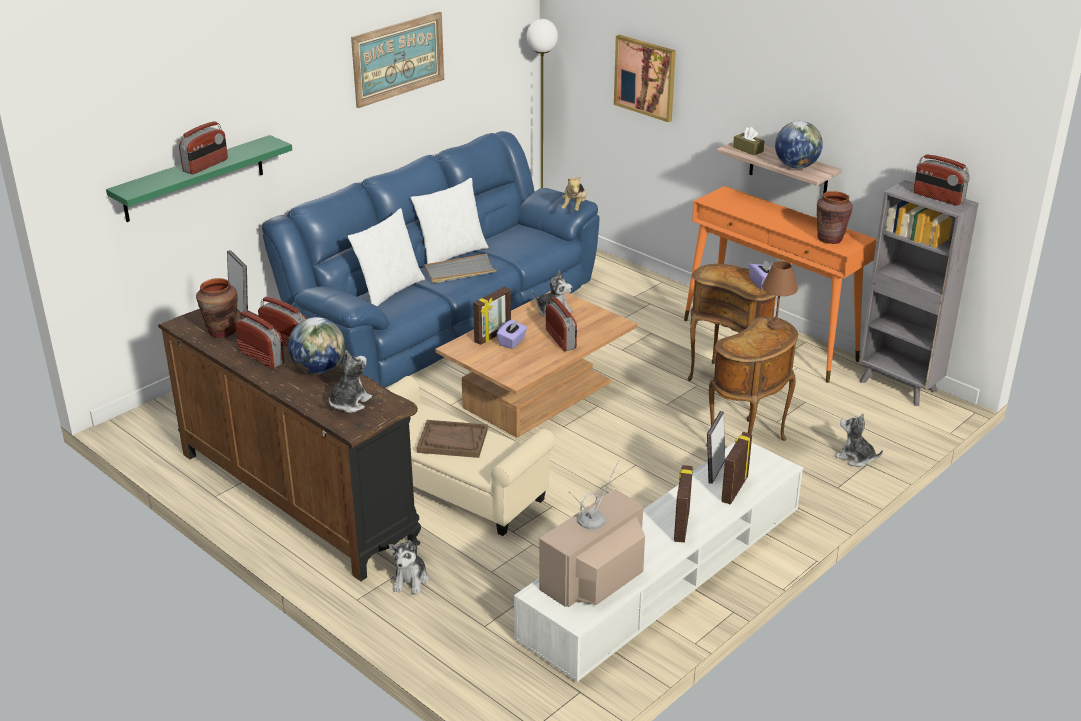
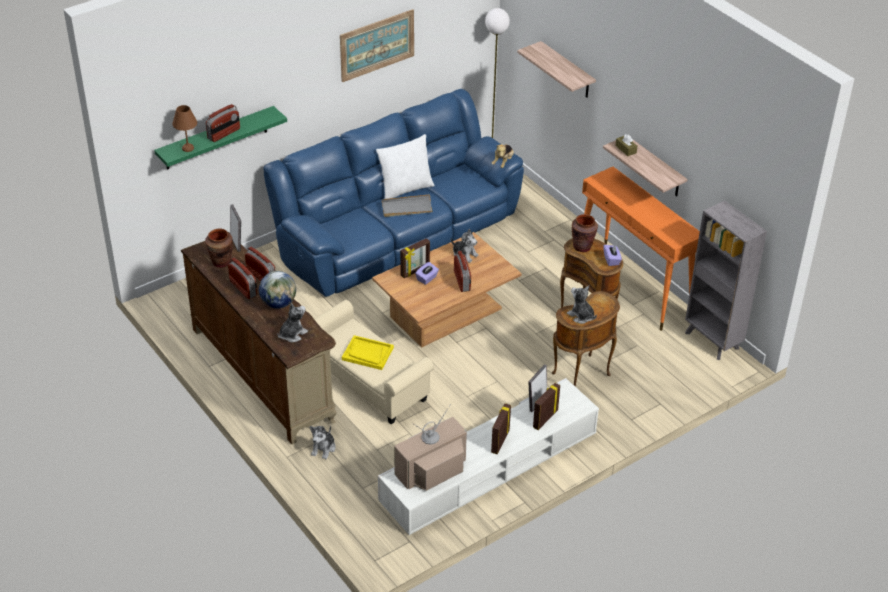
camera: 10 degrees right, 10 degrees up
black cabinet [158,309,421,581] -> beige cabinet [181,232,337,444]
white pillow [348,208,425,306] -> none
brown tray [416,420,488,458] -> yellow tray [342,335,394,370]
picture [614,35,676,122] -> shelf [517,41,596,98]
brown table lamp [762,261,798,330] -> brown table lamp moved to [172,105,197,152]
globe [775,121,823,169] -> none
brown vase [817,191,853,244] -> brown vase moved to [572,214,598,252]
plush toy [835,414,883,467] -> plush toy moved to [567,286,597,324]
radio [913,154,970,206] -> none

